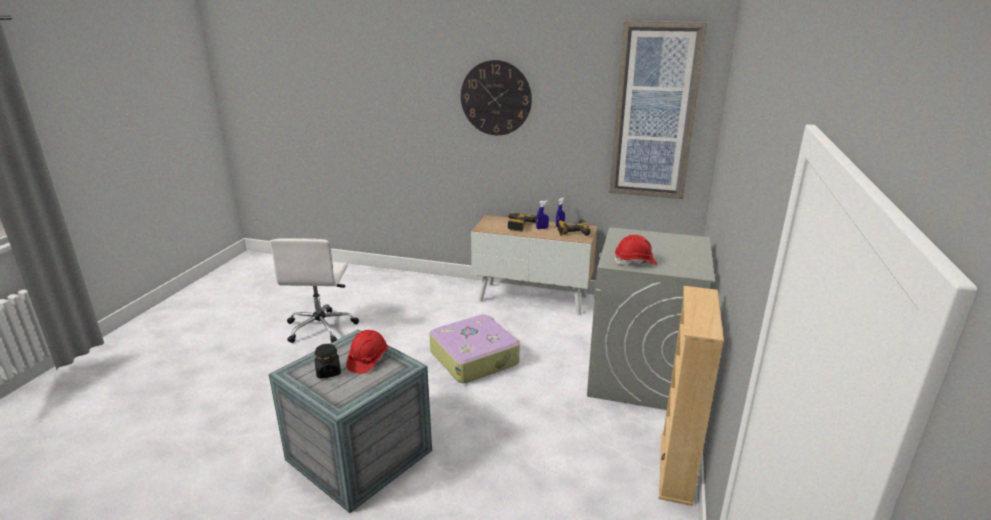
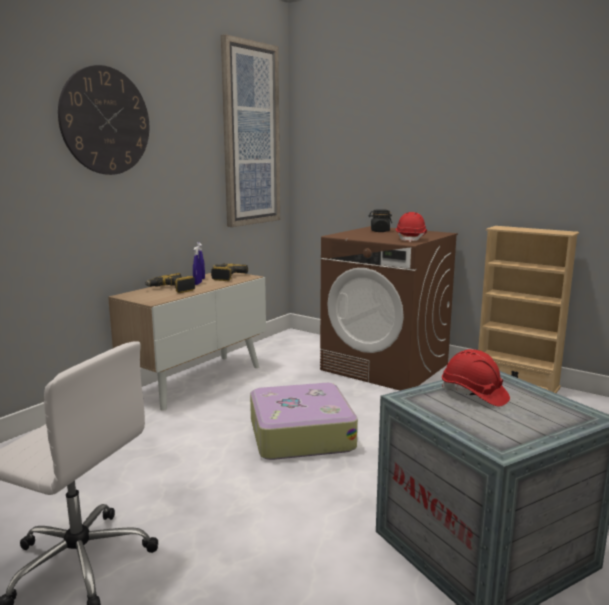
camera: 70 degrees left, 10 degrees down
black jar [315,344,341,379] -> black jar moved to [369,209,392,232]
grey washing machine [587,227,715,410] -> brown washing machine [320,226,458,391]

